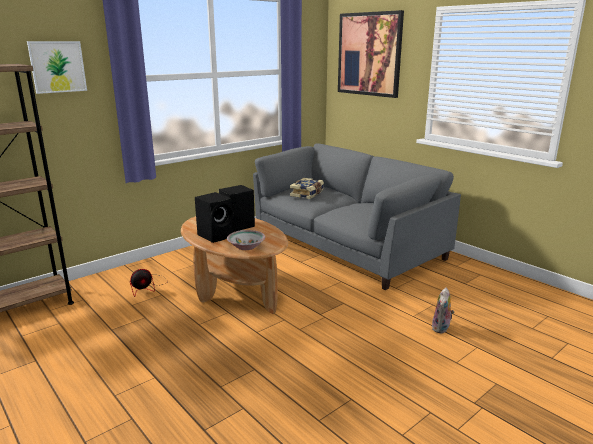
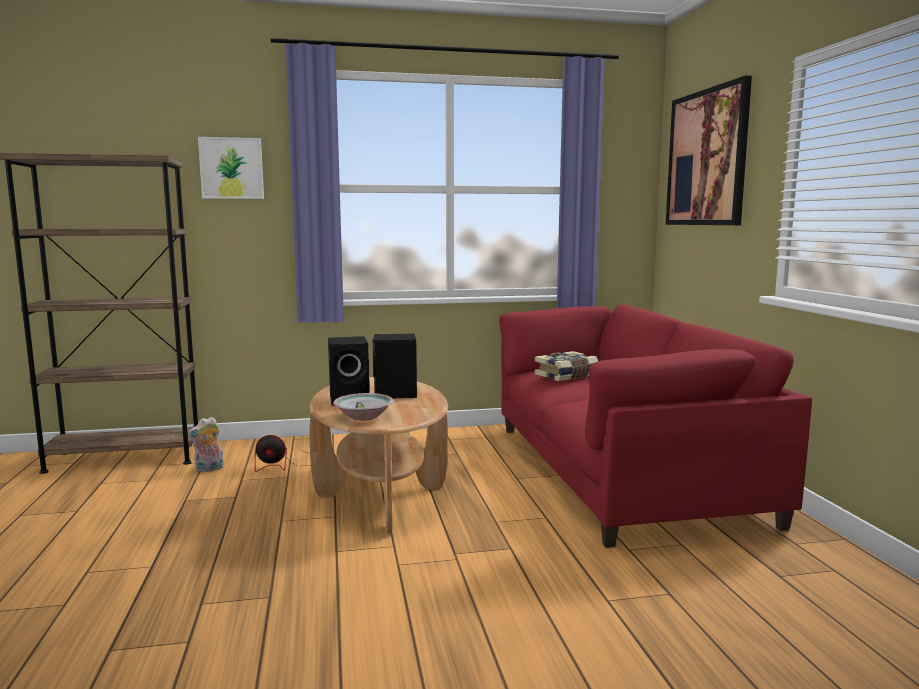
camera: 30 degrees right, 10 degrees down
grey sofa [253,143,461,290] -> red sofa [499,304,812,548]
plush toy [432,288,454,334] -> plush toy moved to [188,417,224,472]

